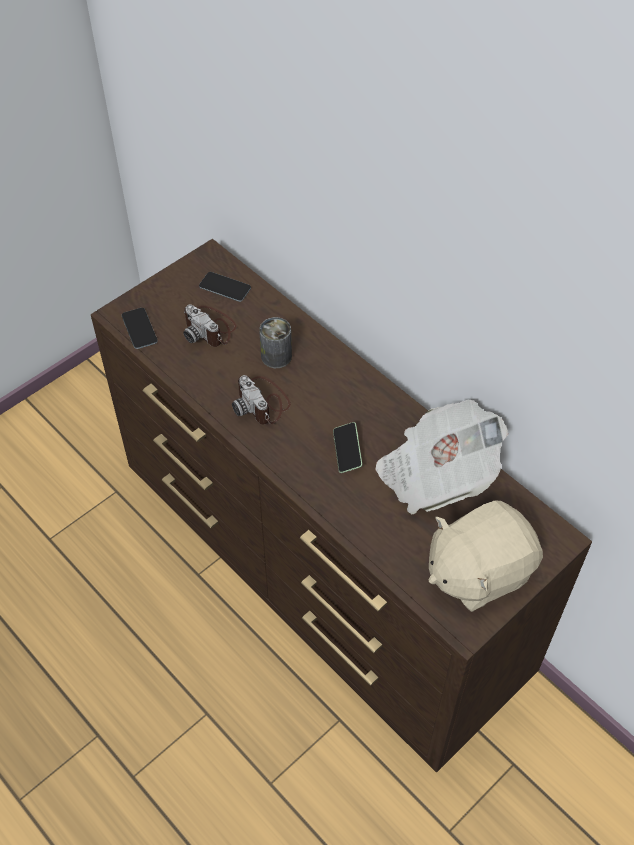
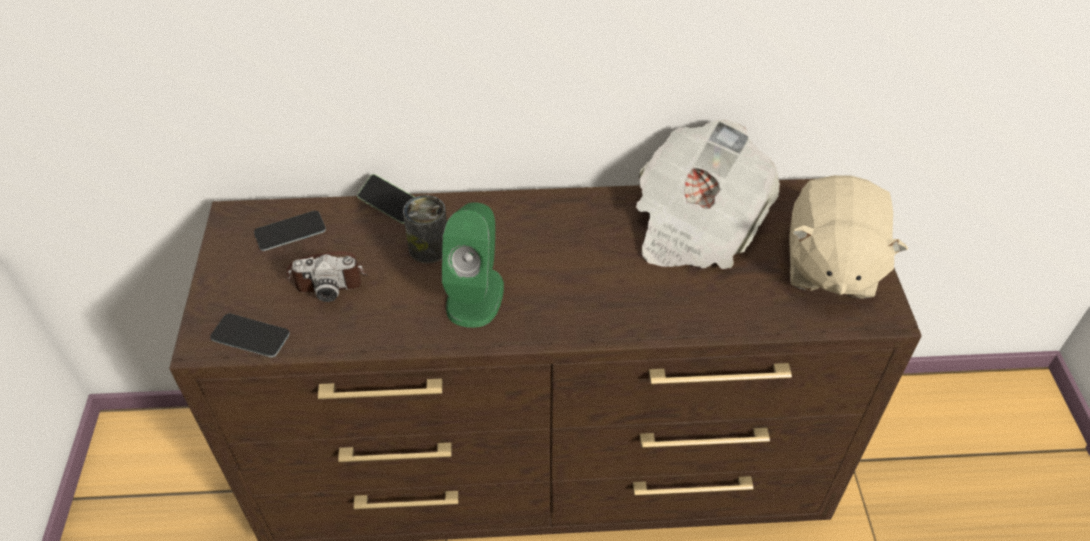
camera: 50 degrees left, 5 degrees down
camera [232,375,291,424] -> green speaker [442,202,504,328]
phone [333,422,362,473] -> phone moved to [357,174,415,224]

